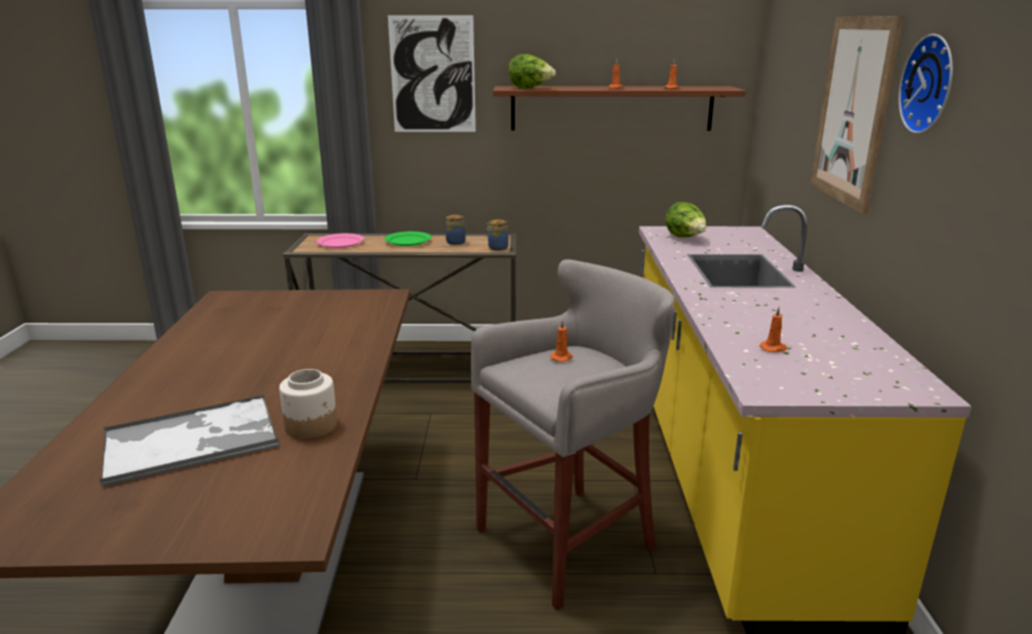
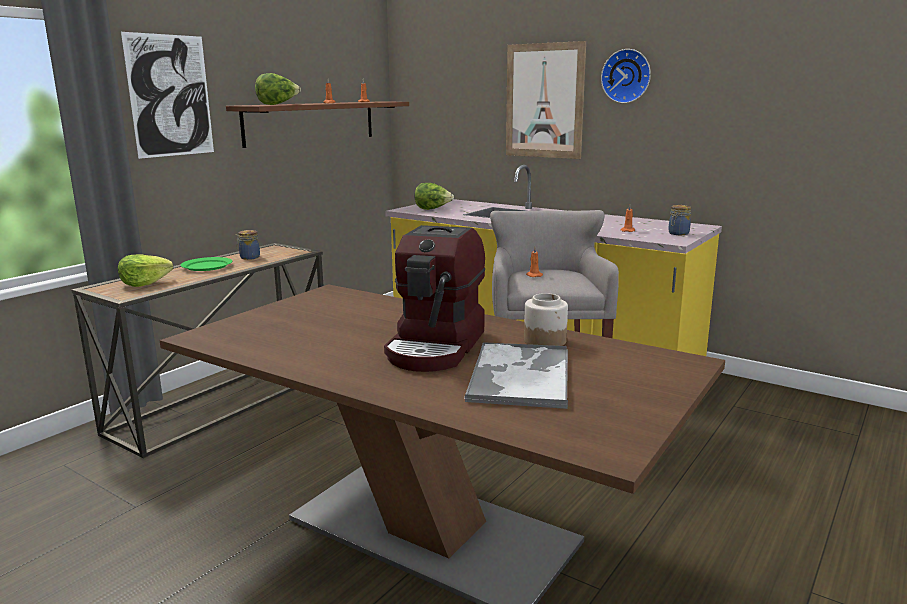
camera: 55 degrees left, 5 degrees down
pink plate [316,233,364,248] -> lettuce [118,254,173,287]
jar [486,219,509,251] -> jar moved to [668,205,691,235]
none -> coffee machine [384,225,485,372]

